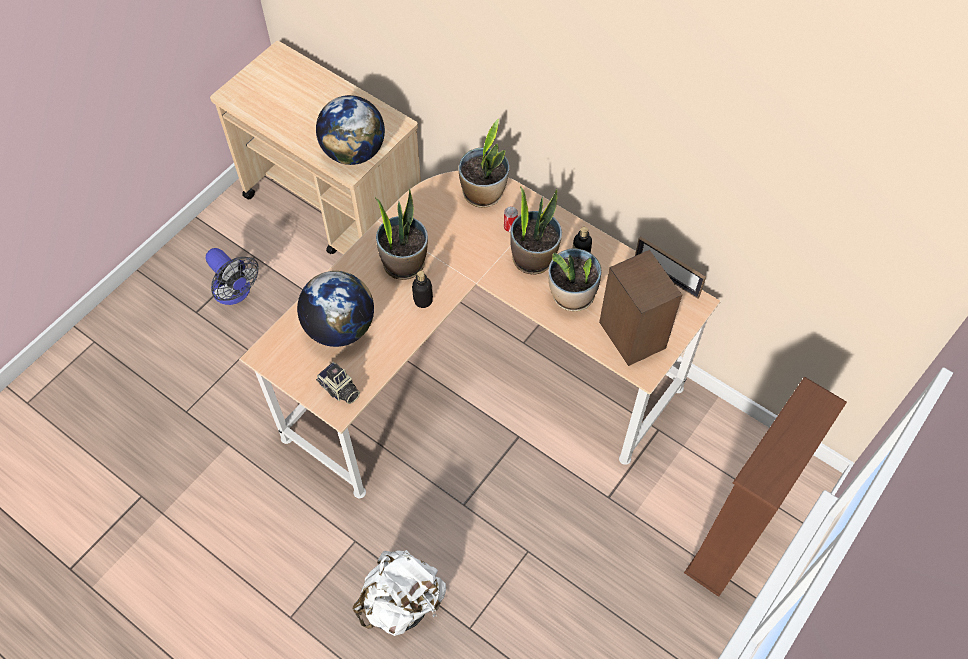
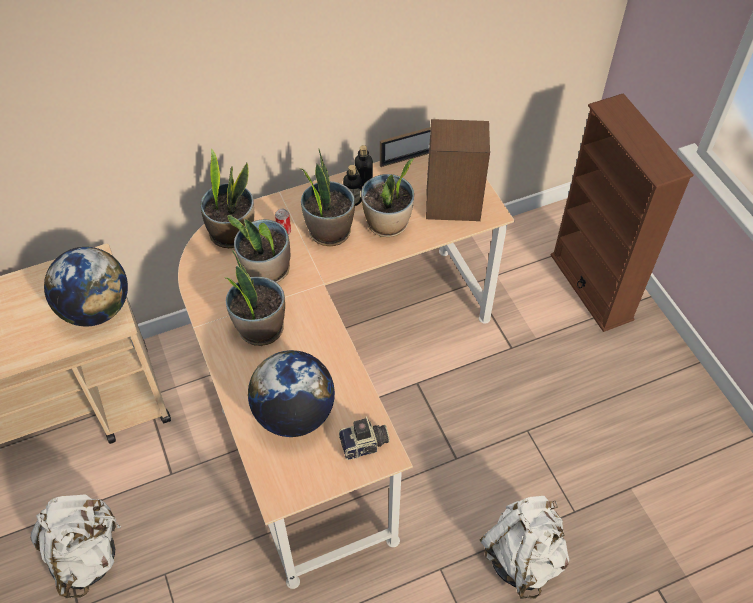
camera: 60 degrees left, 5 degrees down
fan [206,248,259,305] -> white backpack [30,494,121,598]
bottle [412,271,433,308] -> bottle moved to [355,145,373,187]
none -> potted plant [227,215,290,283]

